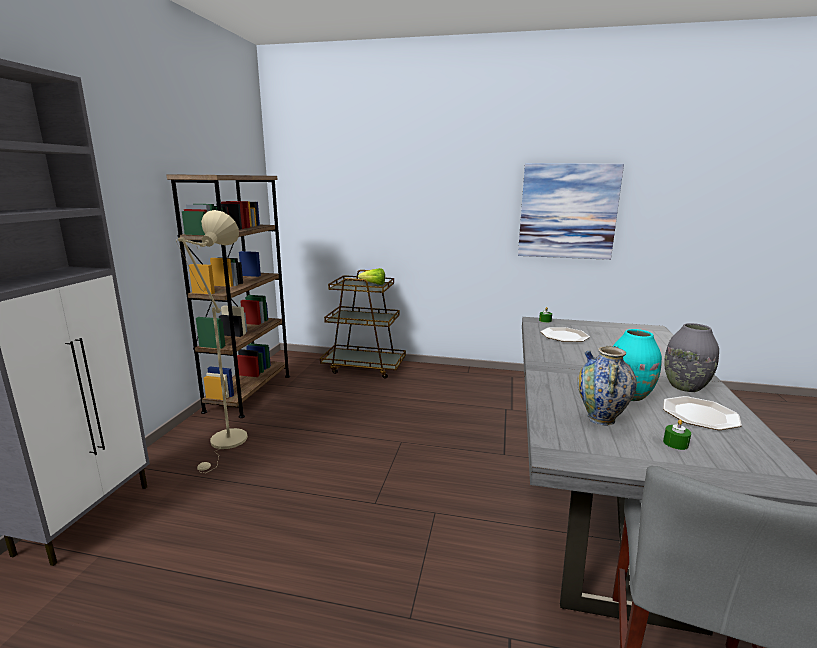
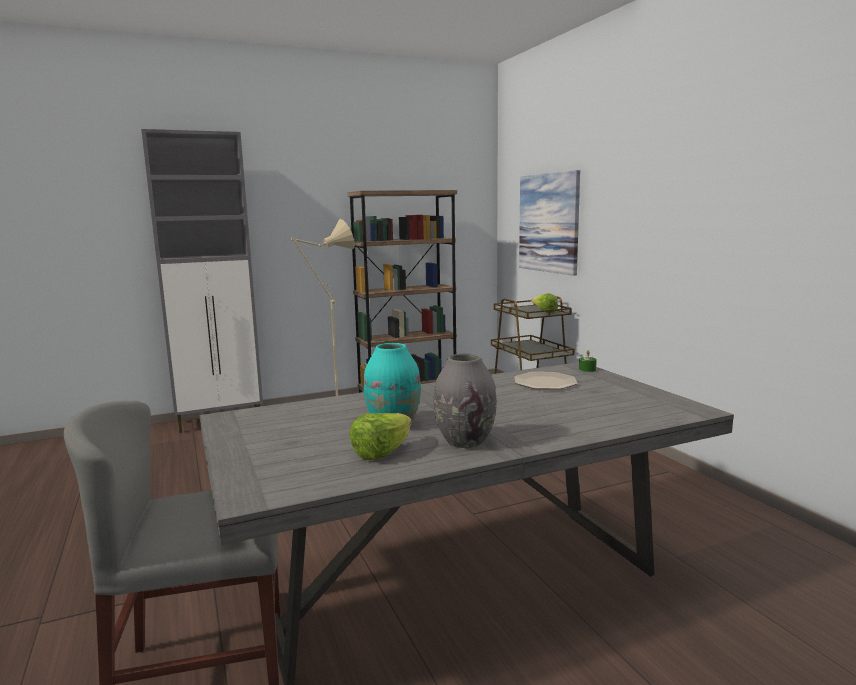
camera: 55 degrees right, 5 degrees down
picture [518,163,624,260] -> picture moved to [519,170,580,276]
vase [577,345,637,426] -> none
plate [663,396,742,430] -> lettuce [349,413,411,460]
green candle [663,419,691,450] -> none

